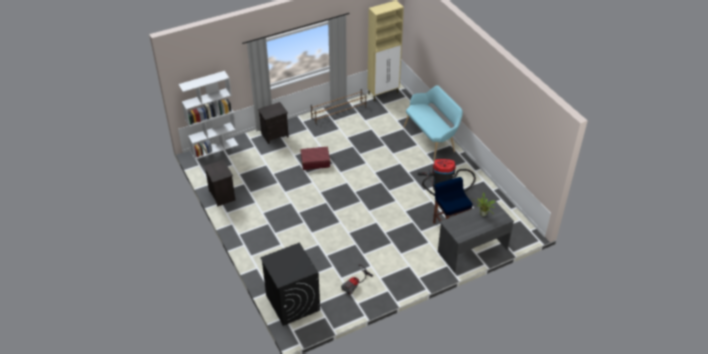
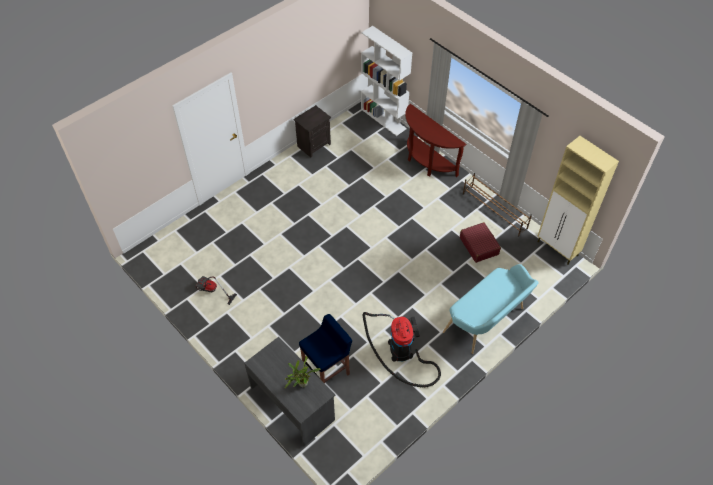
camera: 75 degrees right, 10 degrees up
black nightstand [258,102,289,144] -> brown console table [405,104,466,177]
black washing machine [260,243,320,326] -> none
red suitcase [301,147,330,170] -> red suitcase moved to [460,222,501,263]

